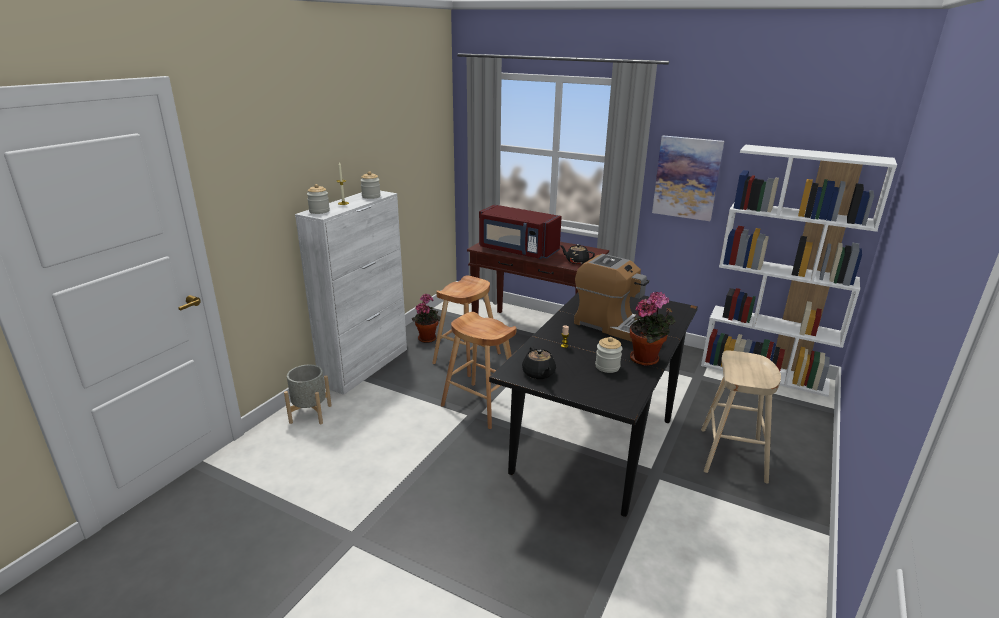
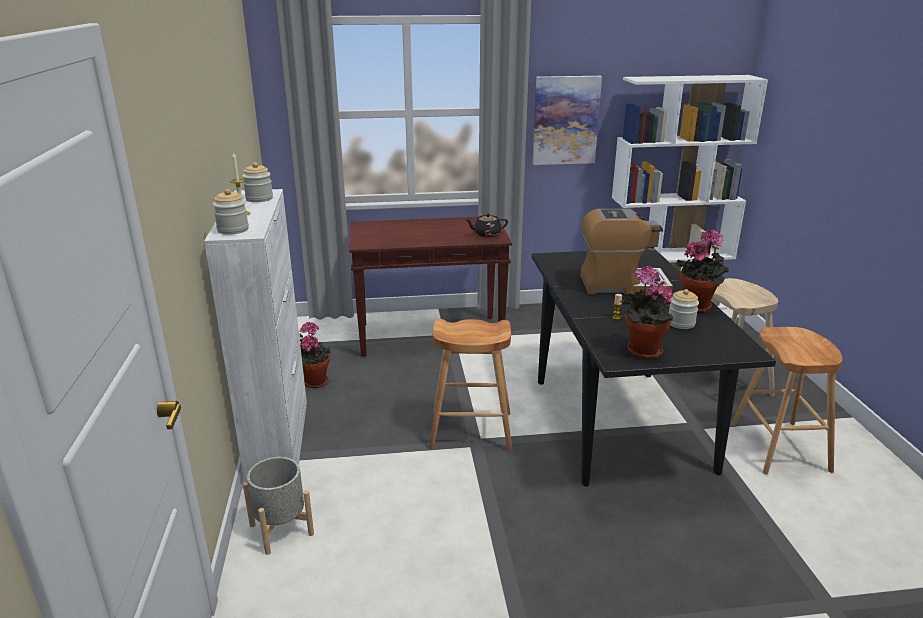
camera: 35 degrees left, 0 degrees up
brown stool [432,276,501,377] -> brown stool moved to [731,327,843,474]
red microwave [479,205,562,259] -> none
black teapot [522,346,556,379] -> potted plant [620,266,673,359]

